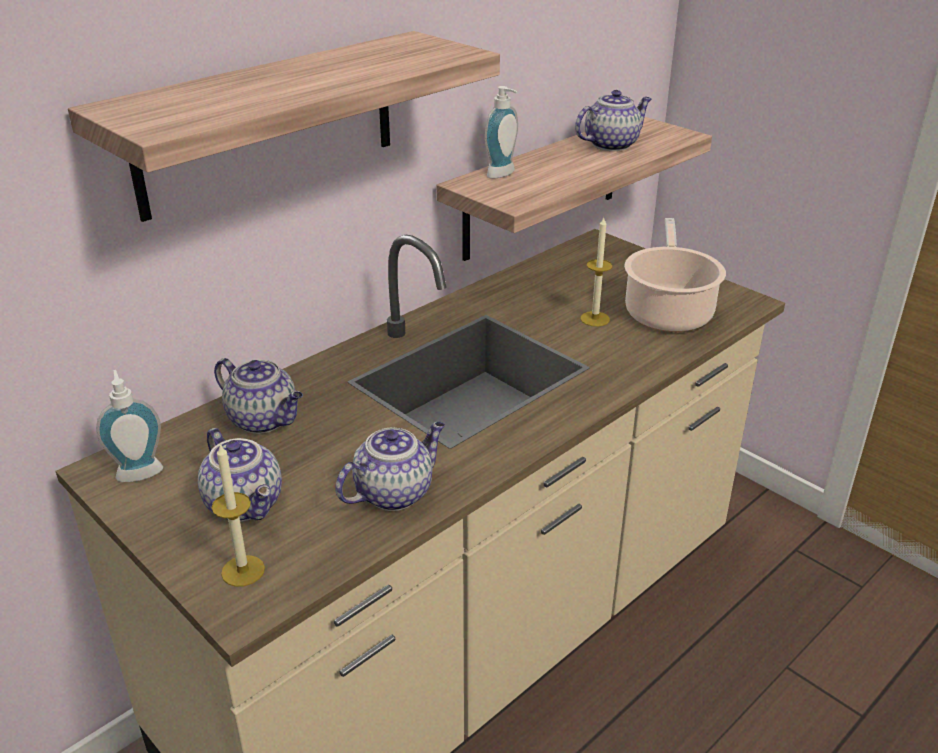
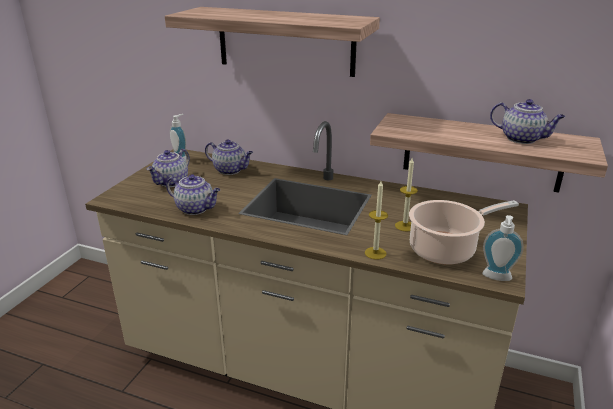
camera: 65 degrees right, 5 degrees down
candle [212,444,265,587] -> candle moved to [365,181,388,260]
teapot [214,358,303,434] -> teapot turned 75 degrees counterclockwise [205,140,253,175]
soap dispenser [485,86,518,179] -> soap dispenser moved to [482,215,524,281]

